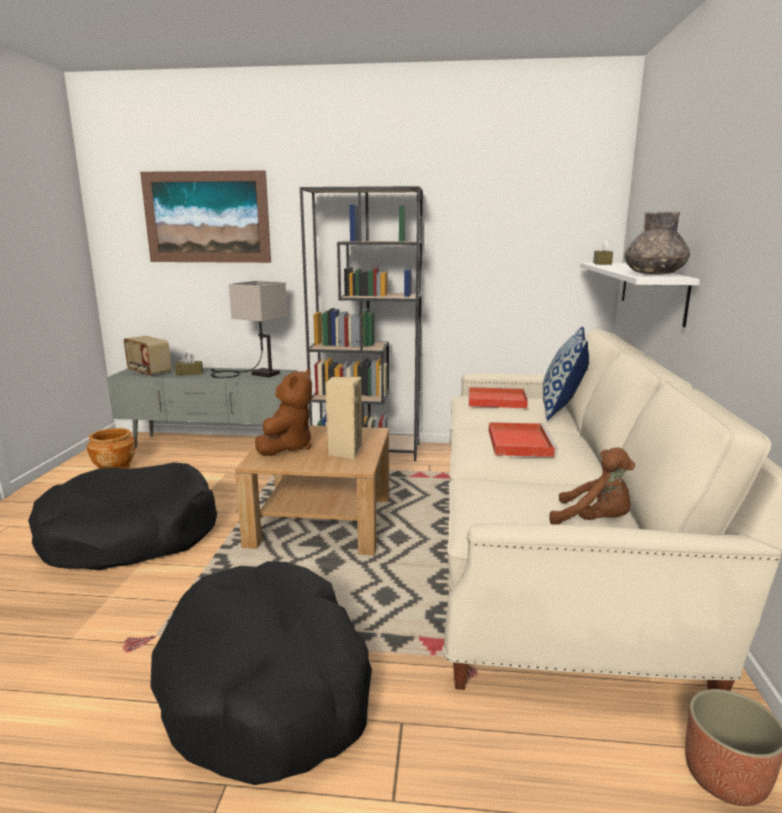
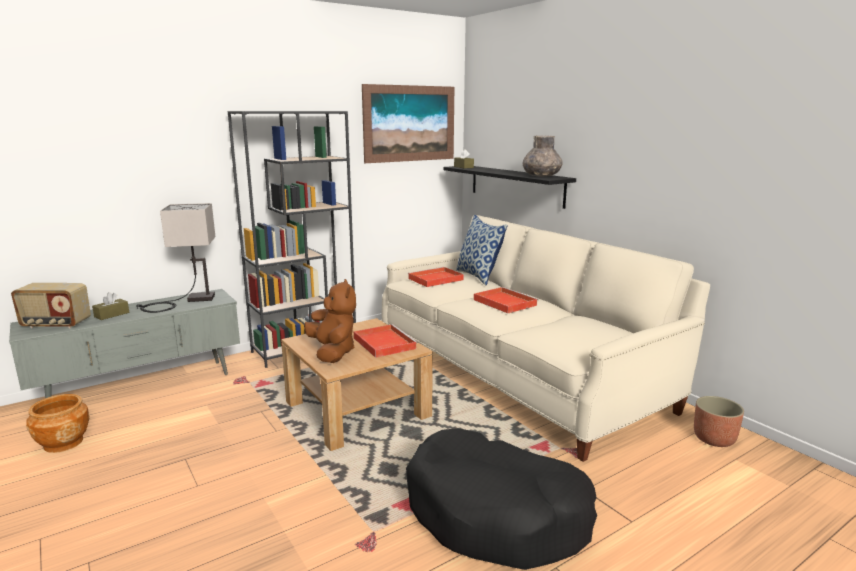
camera: 40 degrees left, 0 degrees up
black dog bed [28,462,217,571] -> none
picture [140,170,271,263] -> picture moved to [362,84,454,163]
beige speaker [325,377,362,459] -> red tray [354,324,418,358]
brown plush toy [549,447,635,524] -> none
white shelf [580,263,700,327] -> black shelf [443,166,576,209]

